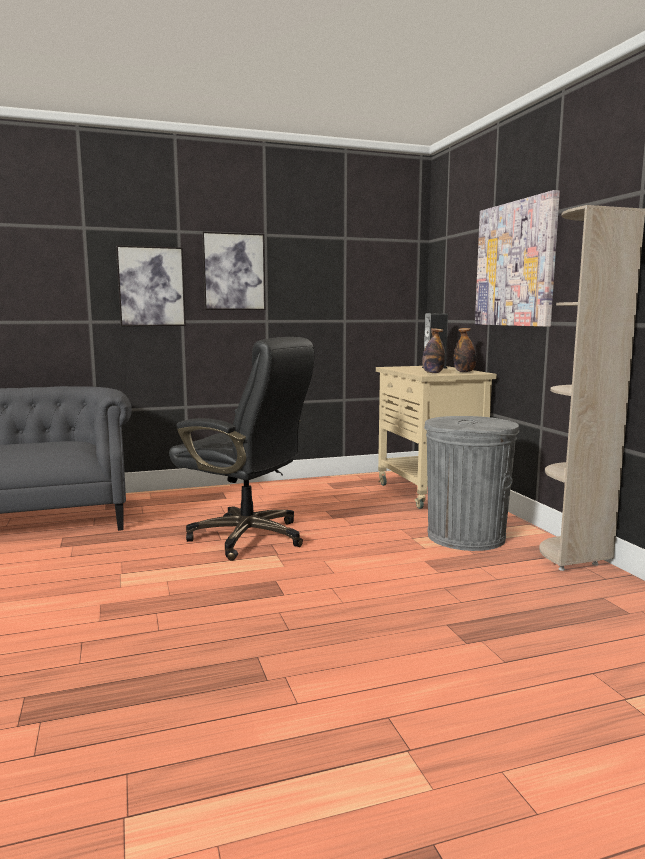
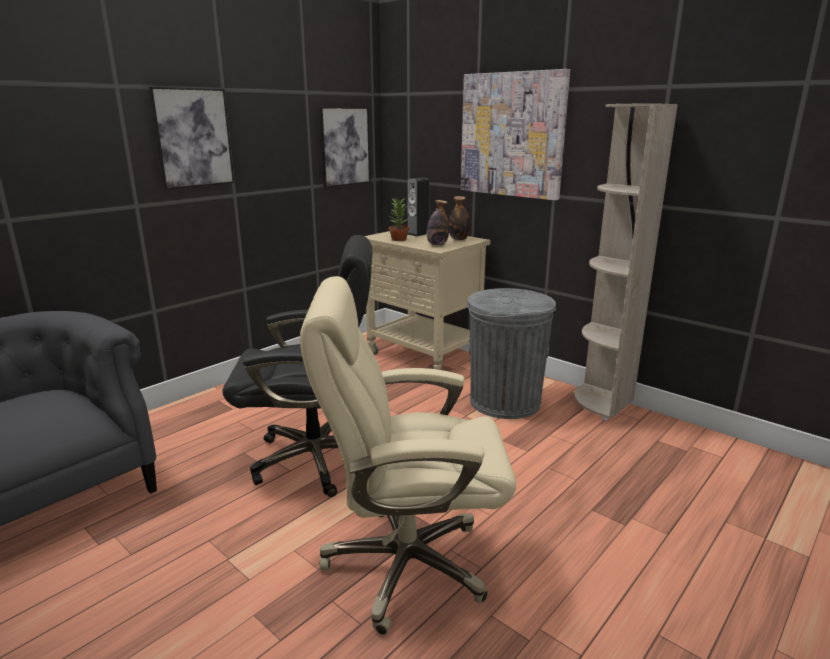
camera: 30 degrees left, 10 degrees up
picture [116,245,186,326] -> picture moved to [319,107,370,187]
none -> beige office chair [300,276,516,635]
none -> potted plant [389,198,409,241]

